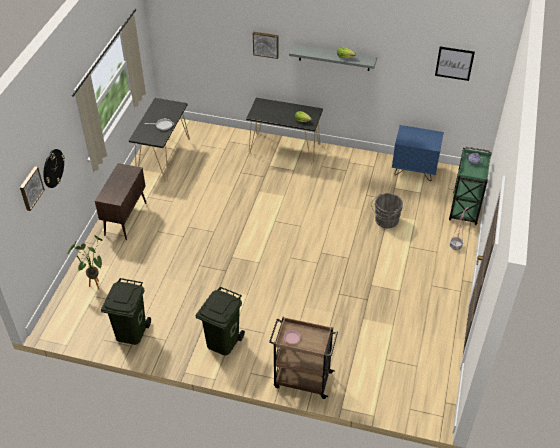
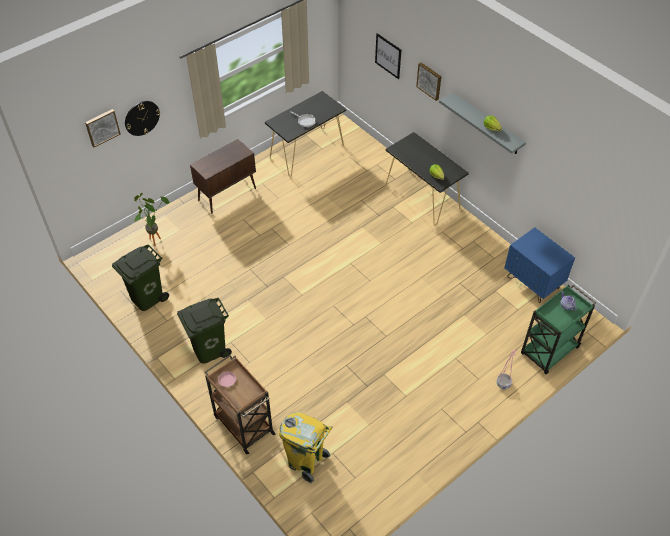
camera: 35 degrees right, 5 degrees up
grey bucket [371,193,403,228] -> none
picture [435,47,475,81] -> picture moved to [375,33,401,79]
none -> yellow trash can [279,412,333,483]

